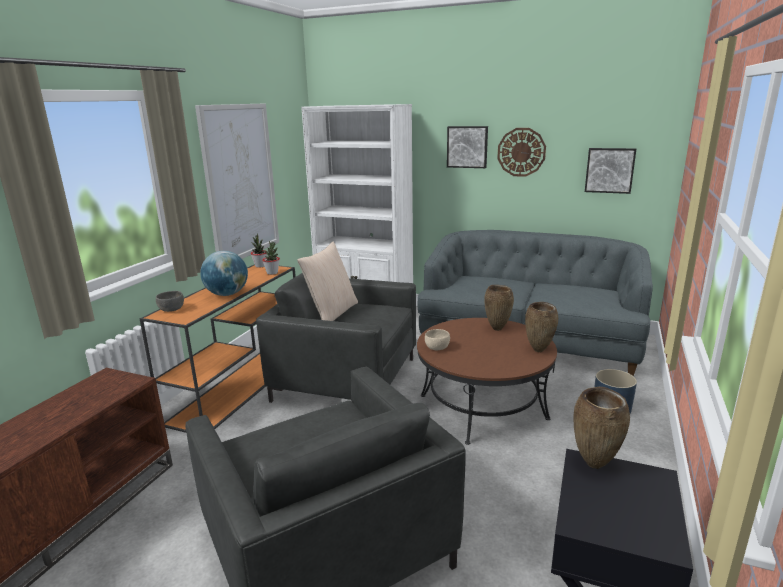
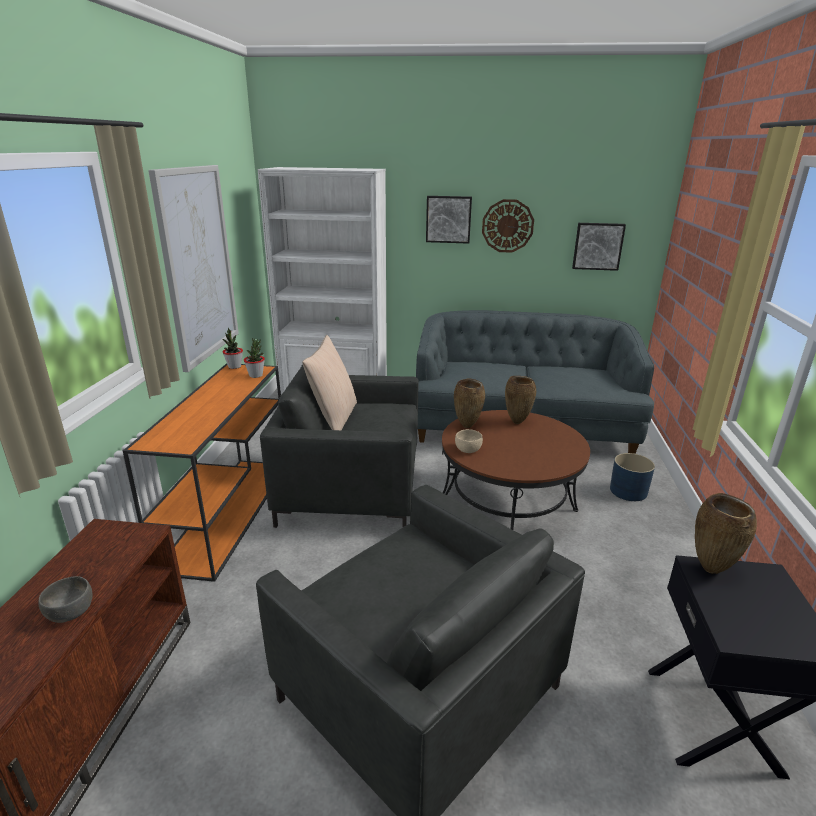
camera: 15 degrees left, 5 degrees up
grey bowl [156,291,184,312] -> grey bowl moved to [38,576,93,623]
globe [200,251,248,296] -> none
brown vase [525,302,558,352] -> brown vase moved to [454,378,485,428]

